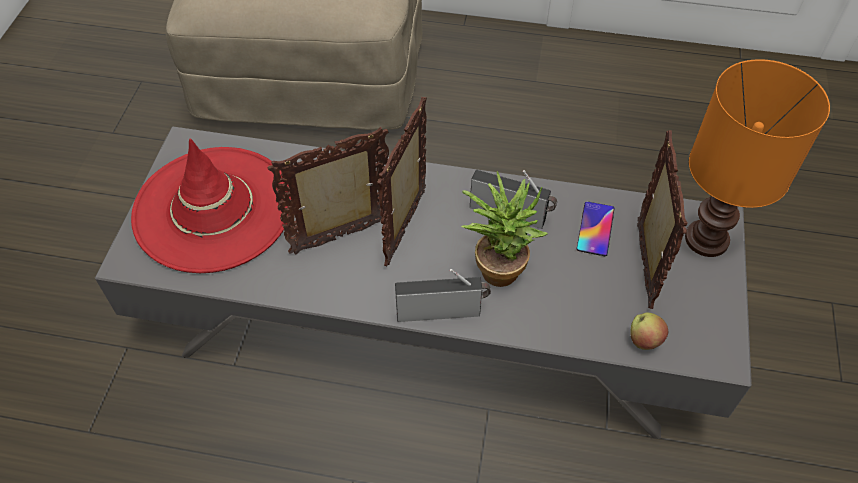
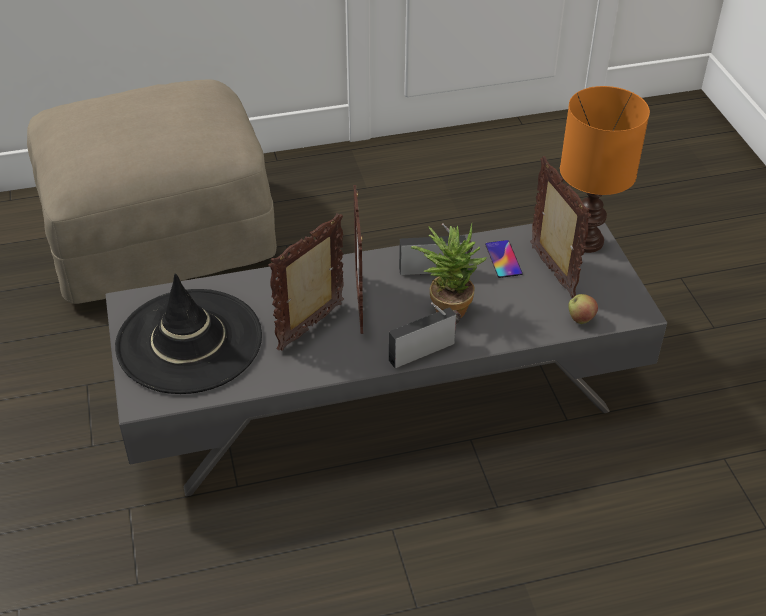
camera: 25 degrees left, 10 degrees down
red hat [131,139,291,273] -> black hat [115,273,262,394]

